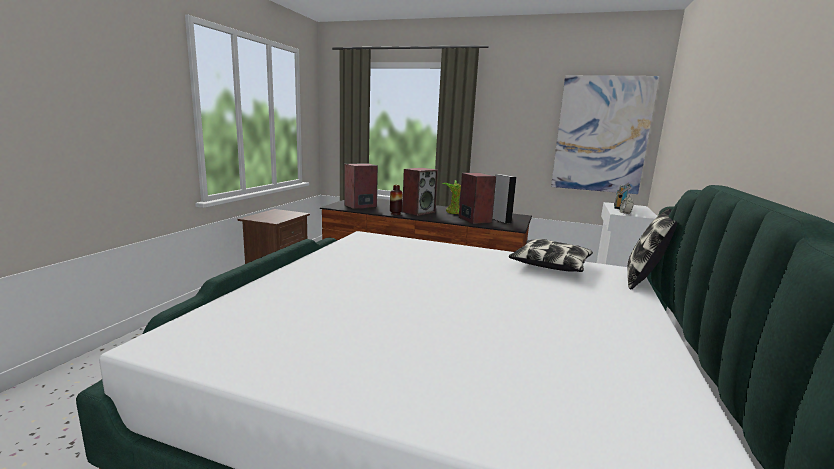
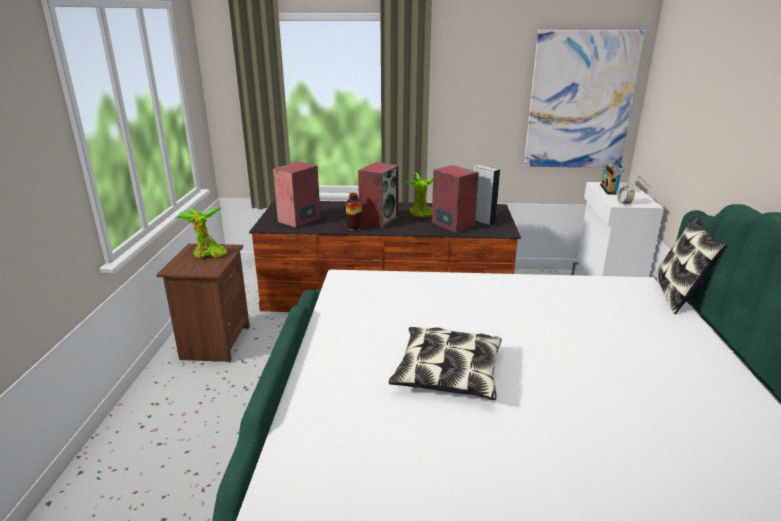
camera: 15 degrees left, 10 degrees up
pillow [509,239,593,272] -> pillow moved to [389,327,502,400]
none -> potted plant [175,208,227,259]

